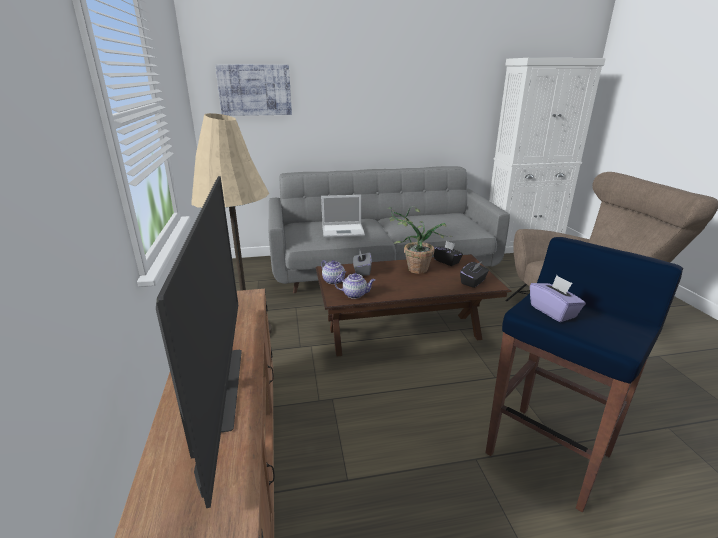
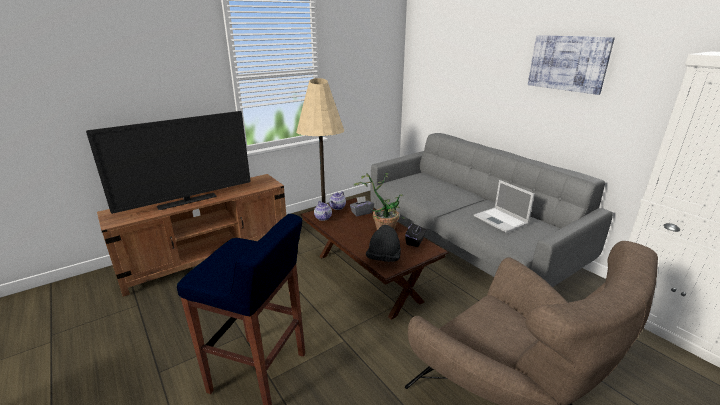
camera: 65 degrees right, 0 degrees up
picture [215,65,292,116] -> picture moved to [528,35,615,95]
laptop [321,195,365,237] -> laptop moved to [474,180,535,233]
black tissue box [460,261,489,288] -> black hat [366,225,401,262]
purple tissue box [530,275,586,322] -> none

